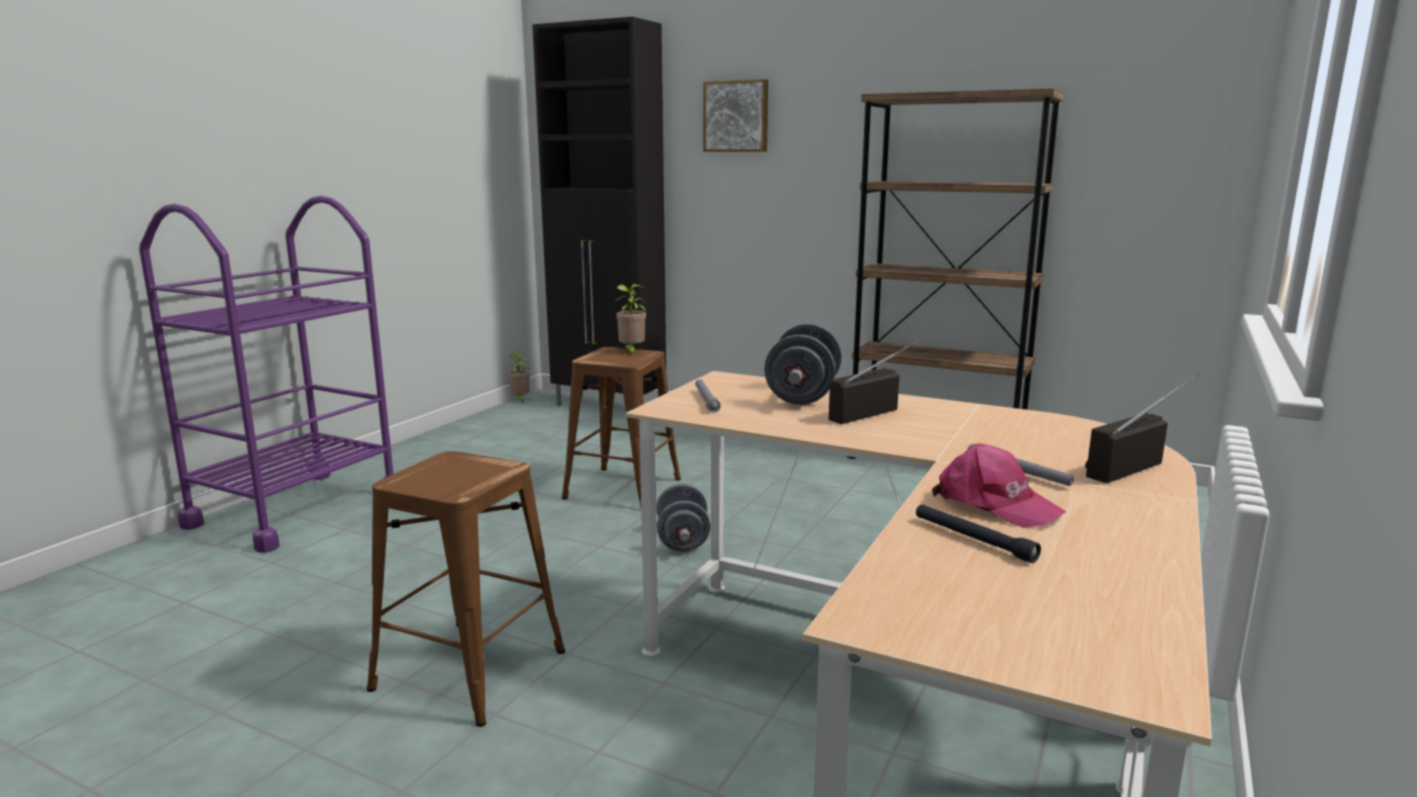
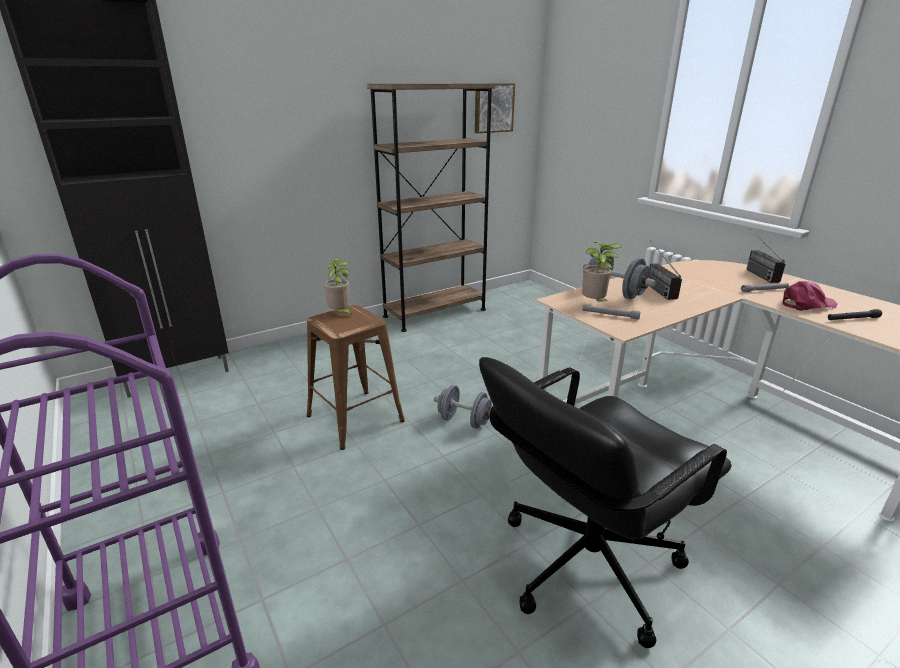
camera: 60 degrees left, 10 degrees up
brown stool [367,451,565,727] -> black office chair [479,357,732,648]
potted plant [508,352,530,404] -> potted plant moved to [582,242,622,303]
picture [703,79,768,152] -> picture moved to [475,83,515,133]

